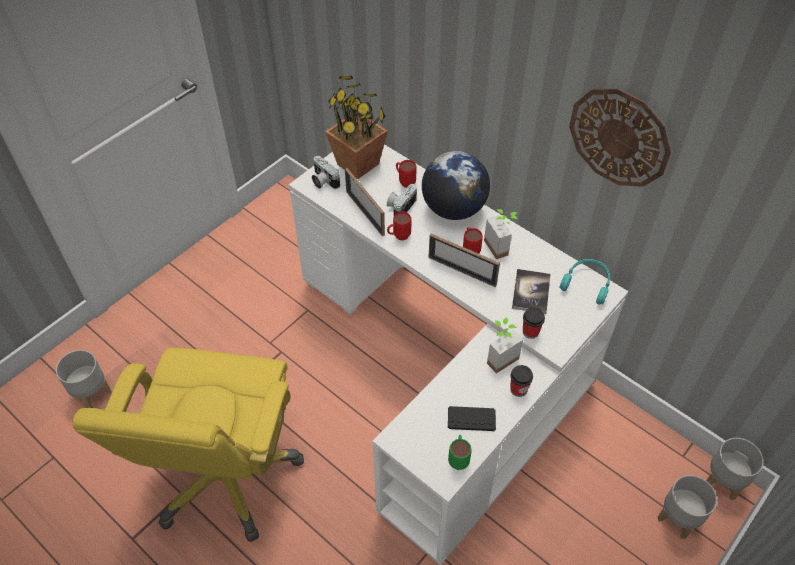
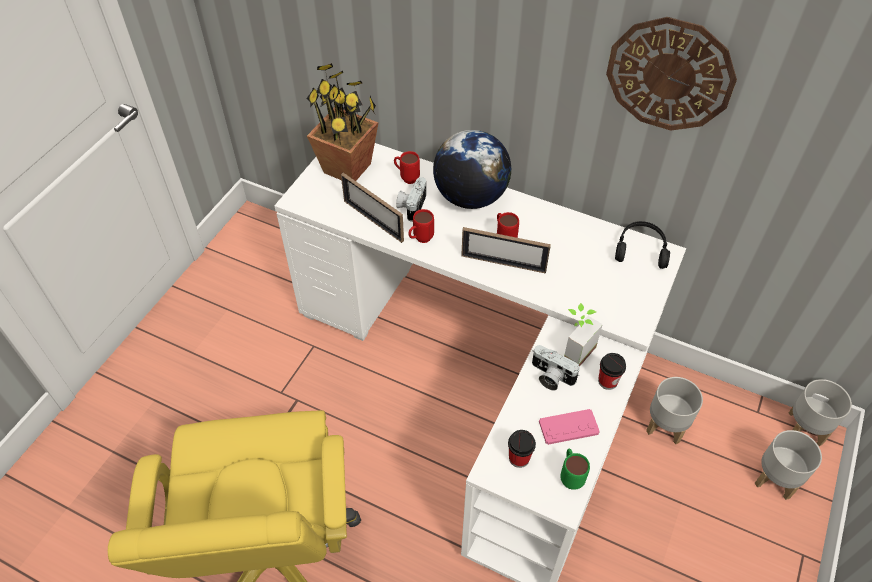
camera: 15 degrees left, 0 degrees up
grey planter [56,350,111,408] -> grey planter moved to [646,377,703,444]
camera [312,156,340,189] -> camera moved to [532,345,580,390]
black game controller [448,406,496,431] -> pink game controller [539,409,600,445]
potted plant [484,209,517,259] -> none
book [512,269,550,314] -> none
cup [523,307,545,339] -> cup moved to [508,430,536,468]
turquoise headphones [559,259,610,305] -> black headphones [615,221,670,269]

